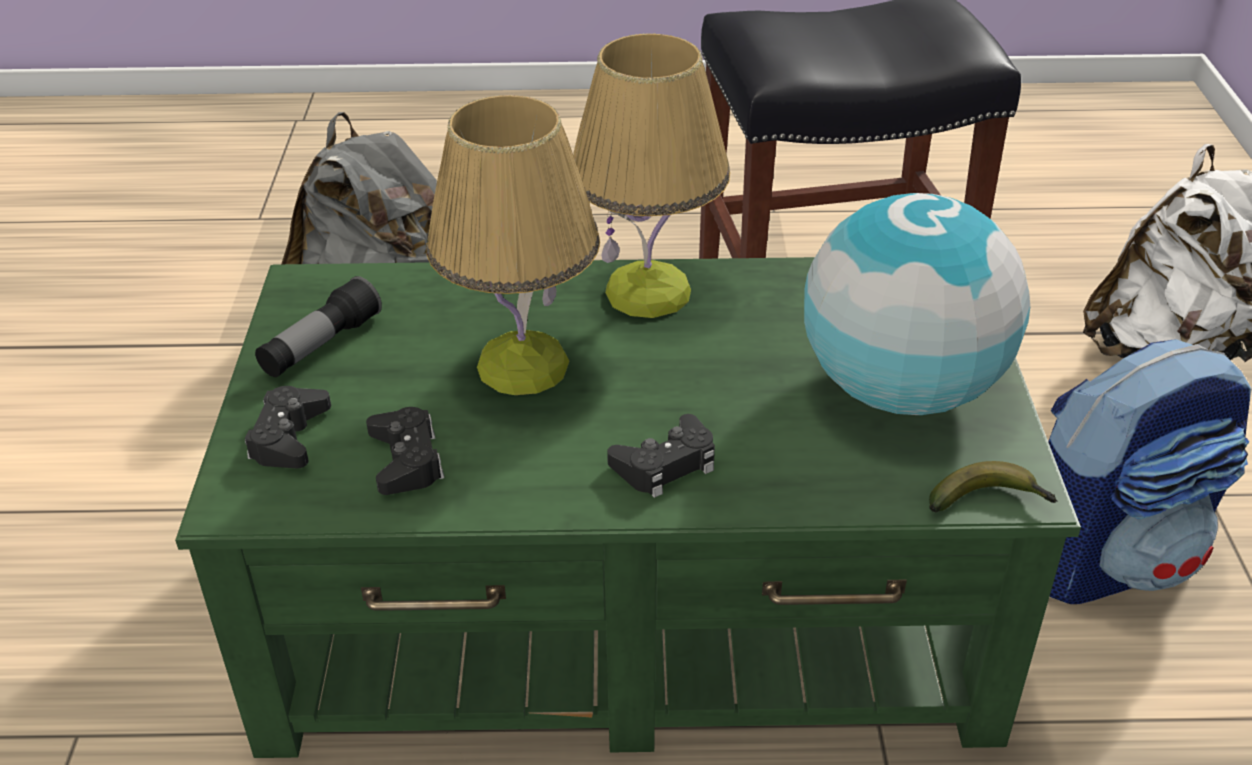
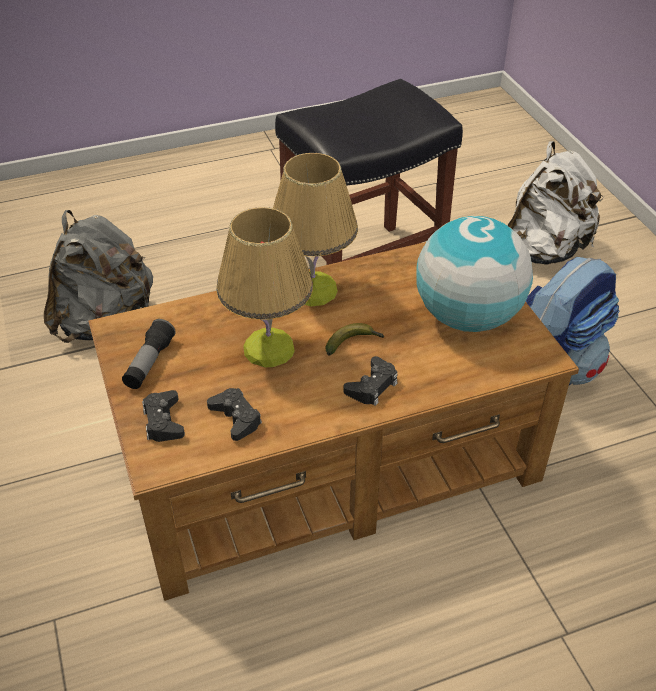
camera: 20 degrees left, 5 degrees up
green coffee table [175,257,1081,758] -> brown coffee table [88,242,579,601]
banana [929,461,1057,513] -> banana moved to [325,323,385,355]

